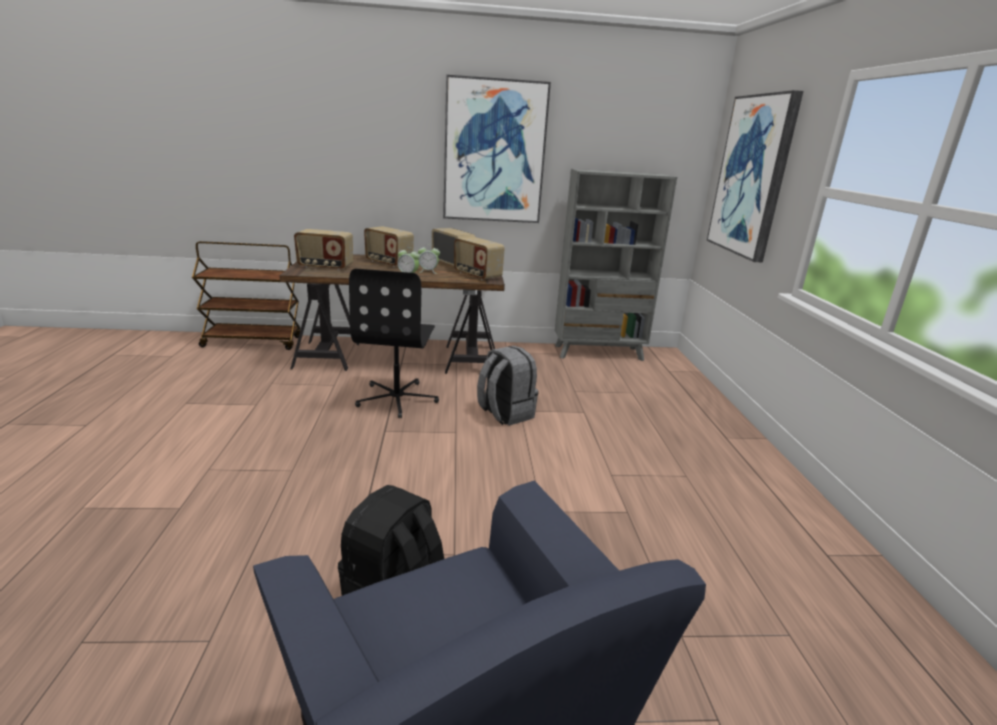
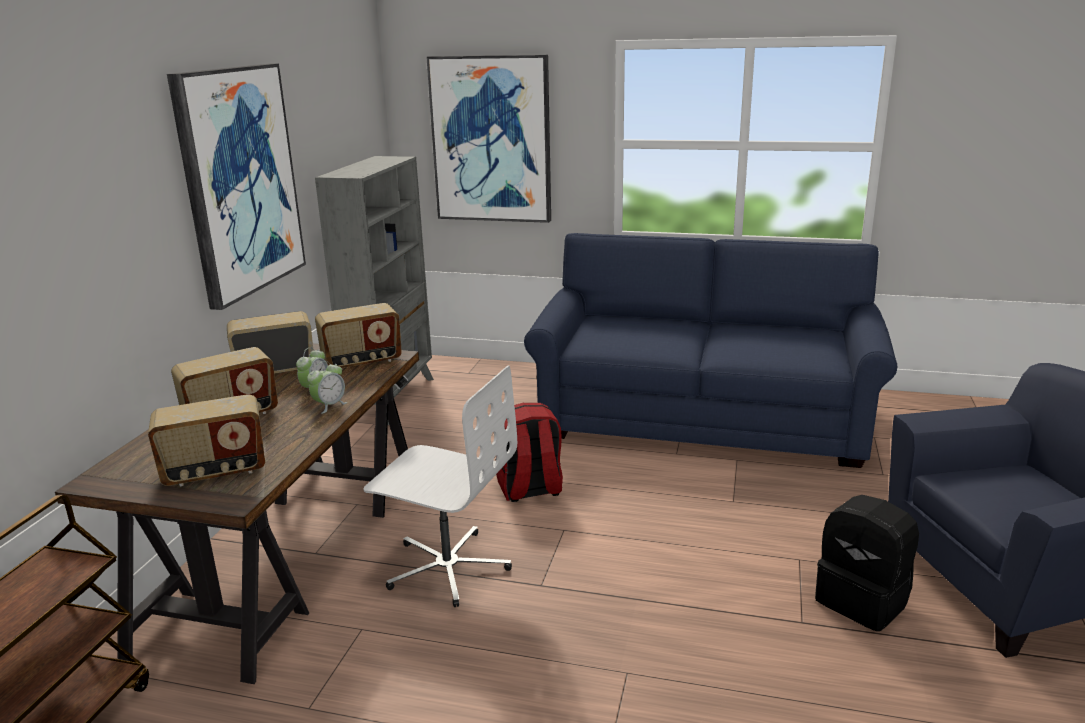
camera: 70 degrees left, 0 degrees up
radio [294,229,353,271] -> radio turned 45 degrees clockwise [148,394,265,486]
black office chair [349,268,439,418] -> white office chair [363,365,517,607]
grey backpack [477,346,538,426] -> red backpack [495,403,563,502]
none -> blue sofa [524,233,897,468]

